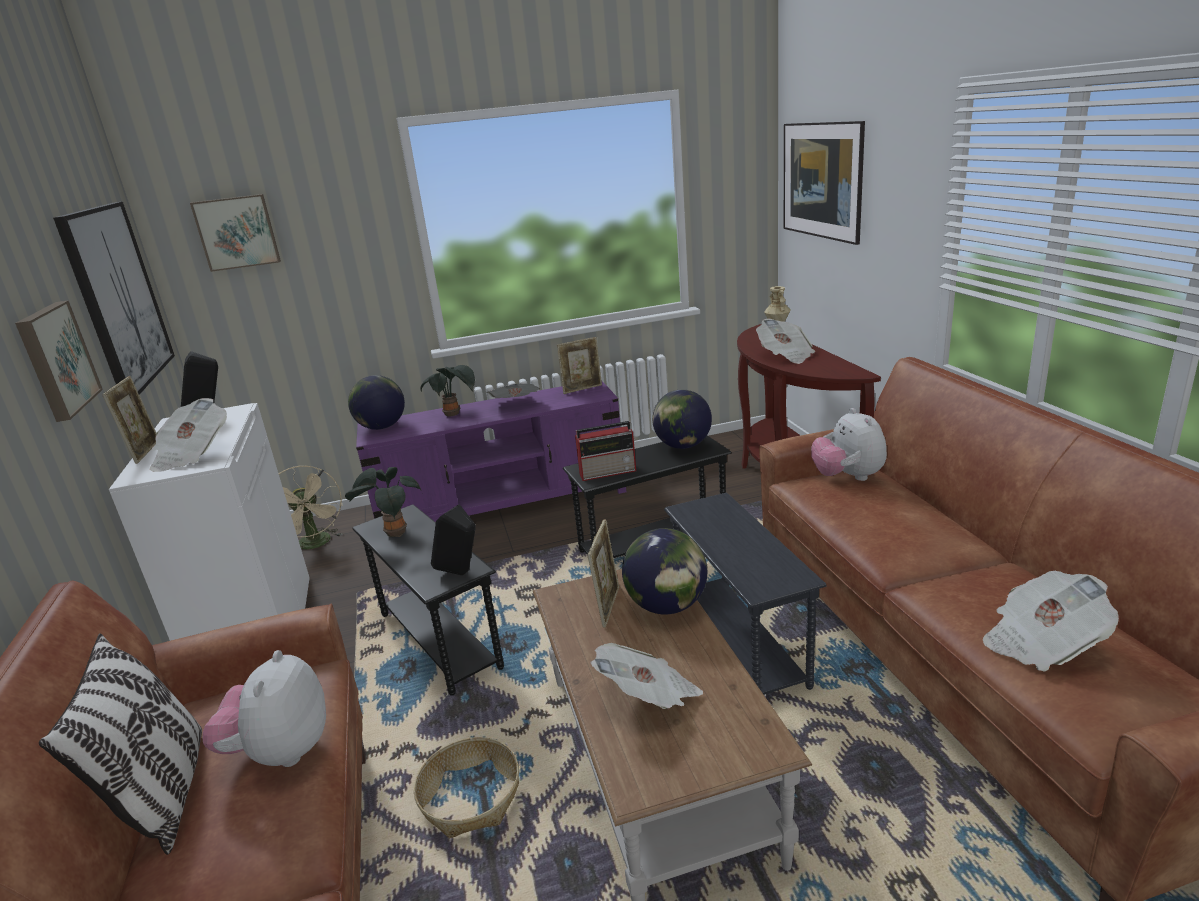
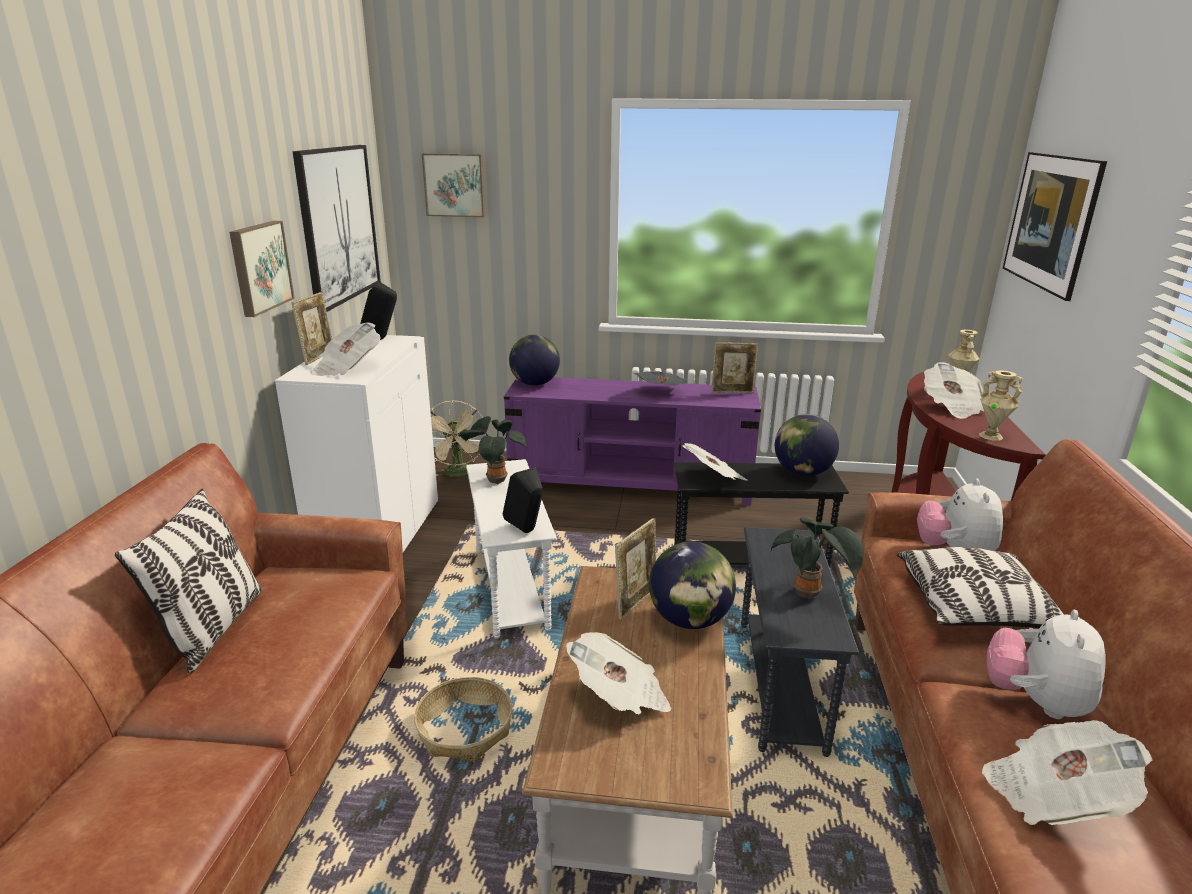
camera: 20 degrees right, 0 degrees up
plush toy [202,650,326,767] -> plush toy moved to [987,610,1105,719]
black side table [352,505,504,696] -> white side table [466,459,557,639]
potted plant [420,365,475,416] -> potted plant moved to [771,517,863,598]
radio [575,421,636,481] -> newspaper [681,443,748,481]
none -> pillow [897,547,1064,628]
none -> beige vase [979,370,1023,441]

